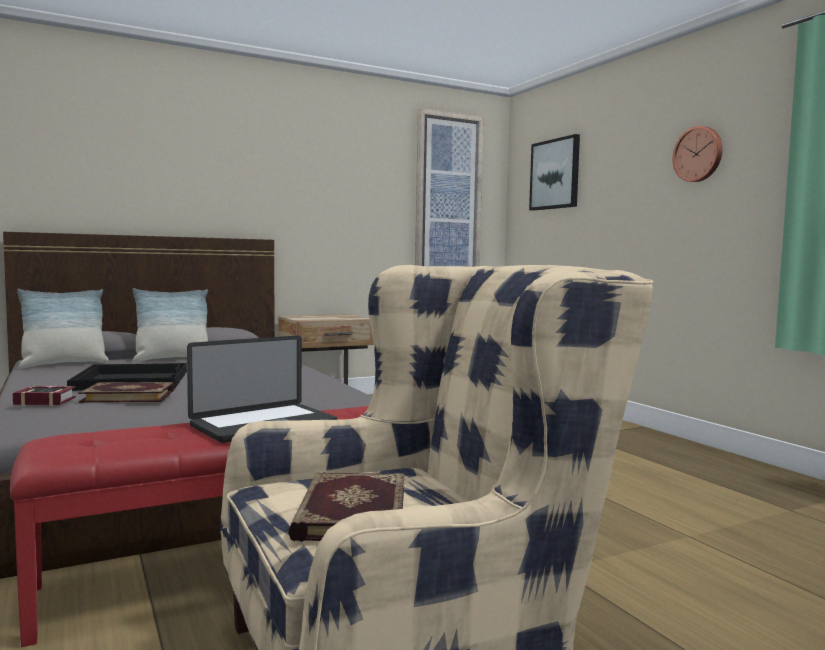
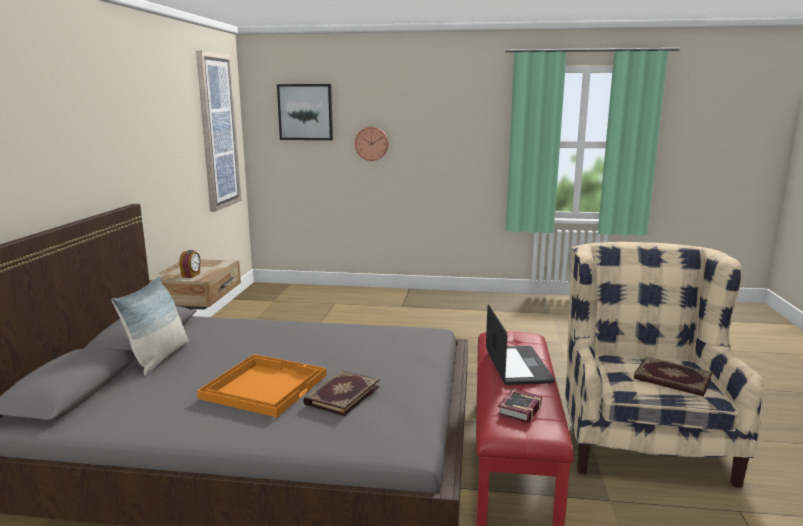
camera: 55 degrees left, 10 degrees up
book [13,385,76,406] -> book moved to [497,389,542,424]
pillow [17,289,109,368] -> none
black tray [67,363,187,391] -> orange tray [197,354,326,417]
wall clock [673,126,723,182] -> wall clock moved to [355,127,388,161]
none -> alarm clock [179,250,201,278]

